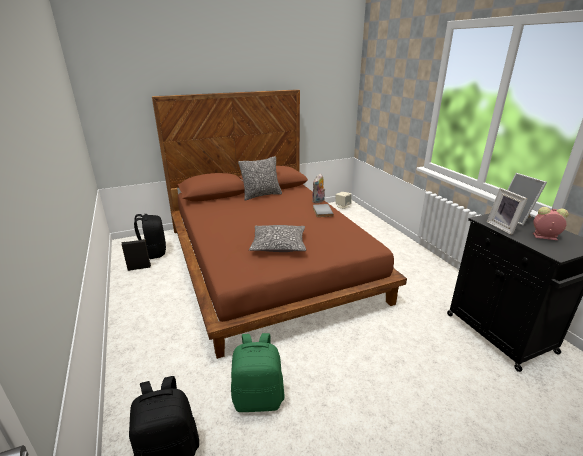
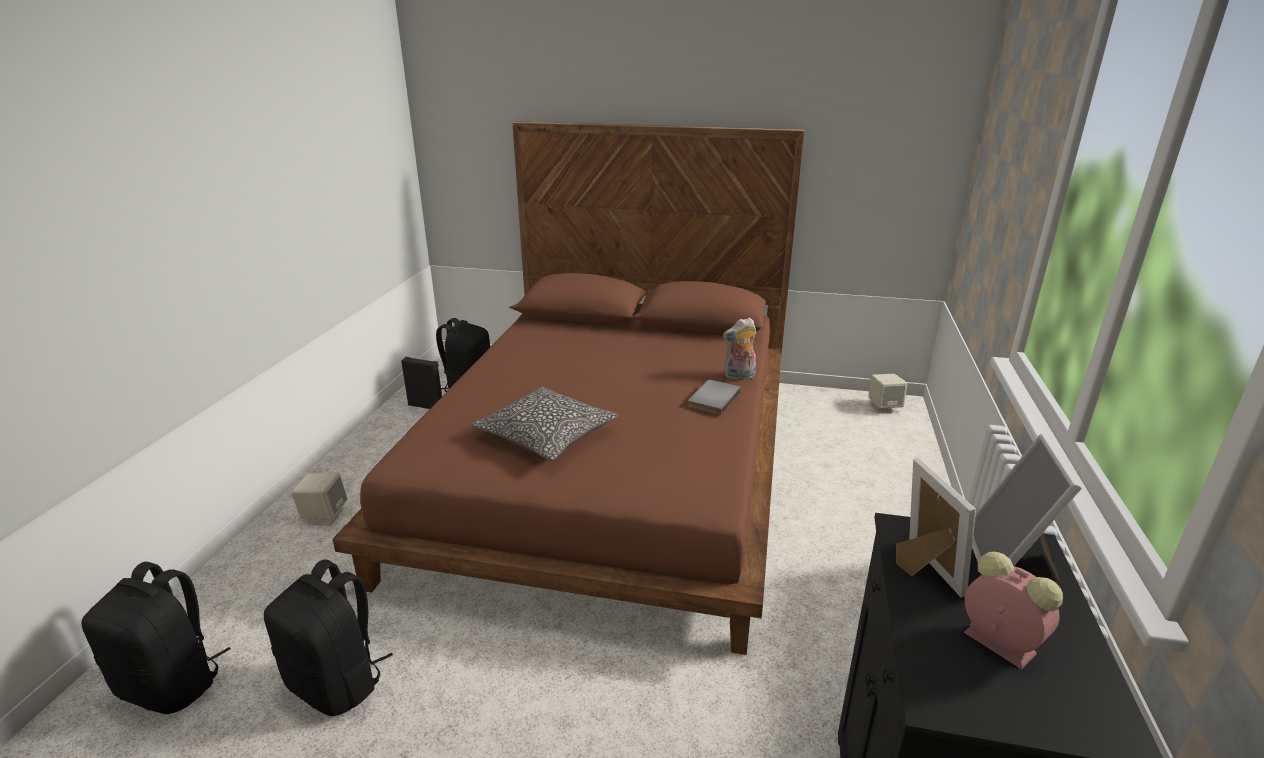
camera: 35 degrees right, 0 degrees up
green backpack [231,333,284,412] -> black backpack [264,559,393,716]
pillow [238,156,282,201] -> none
picture frame [487,188,528,235] -> picture frame turned 150 degrees clockwise [896,458,976,598]
none -> beige speaker [291,472,348,526]

